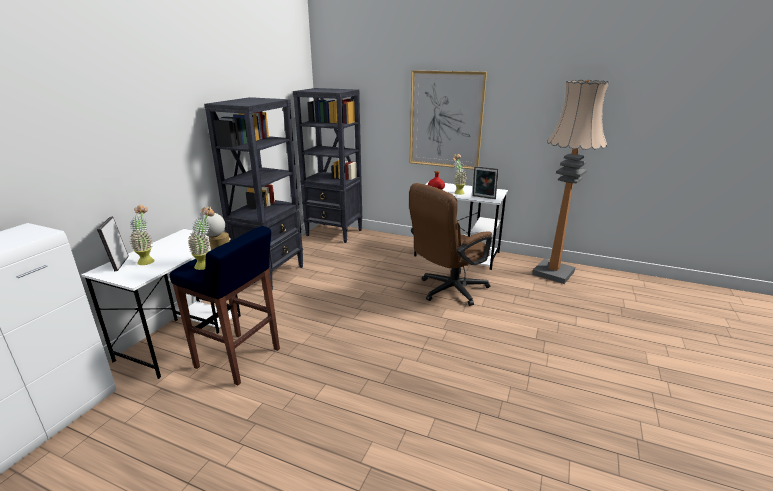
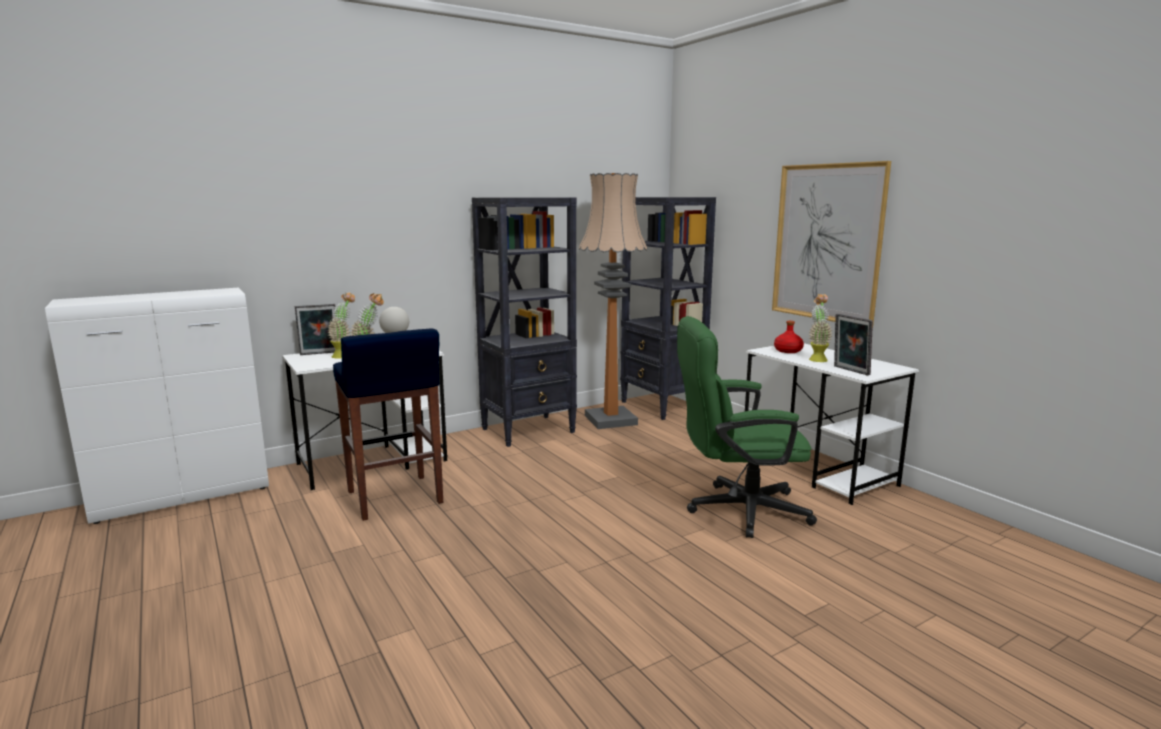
camera: 35 degrees right, 10 degrees down
picture frame [97,216,129,271] -> picture frame turned 135 degrees counterclockwise [295,304,336,355]
brown office chair [409,183,492,306] -> green office chair [677,316,817,538]
floor lamp [532,80,609,284] -> floor lamp moved to [578,173,648,429]

